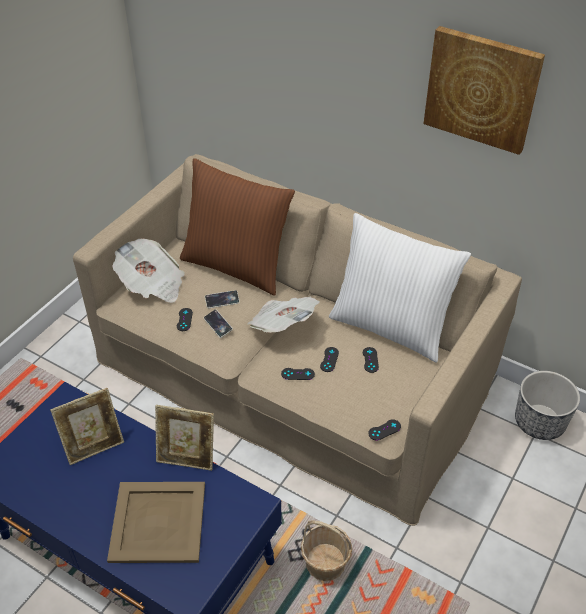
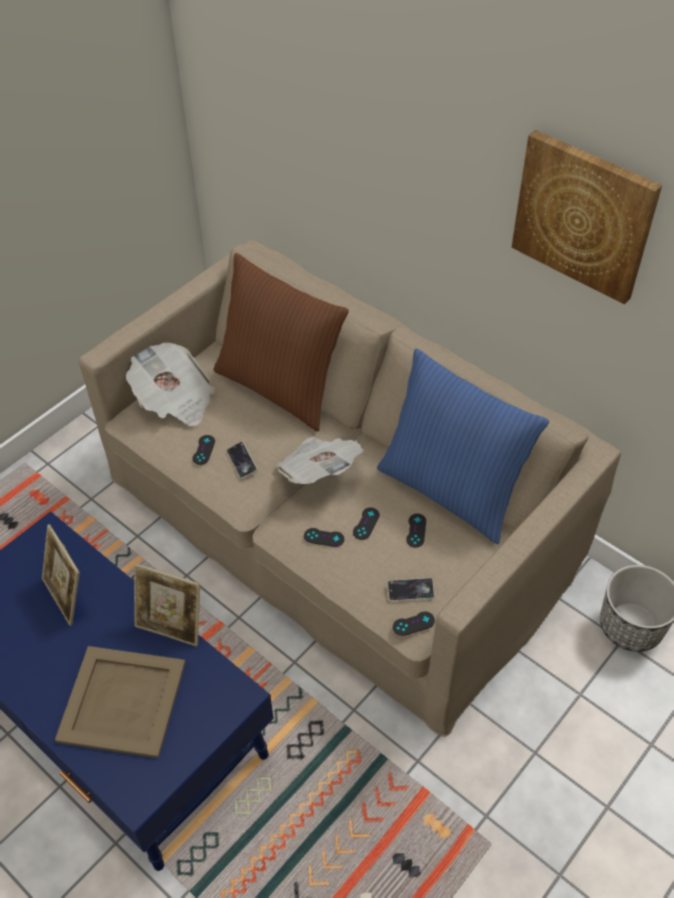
camera: 10 degrees right, 5 degrees up
picture frame [50,388,124,465] -> picture frame turned 75 degrees clockwise [42,524,80,626]
phone [205,290,240,308] -> phone moved to [387,578,435,601]
basket [301,520,352,581] -> none
white pillow [329,213,471,363] -> blue pillow [377,348,549,545]

